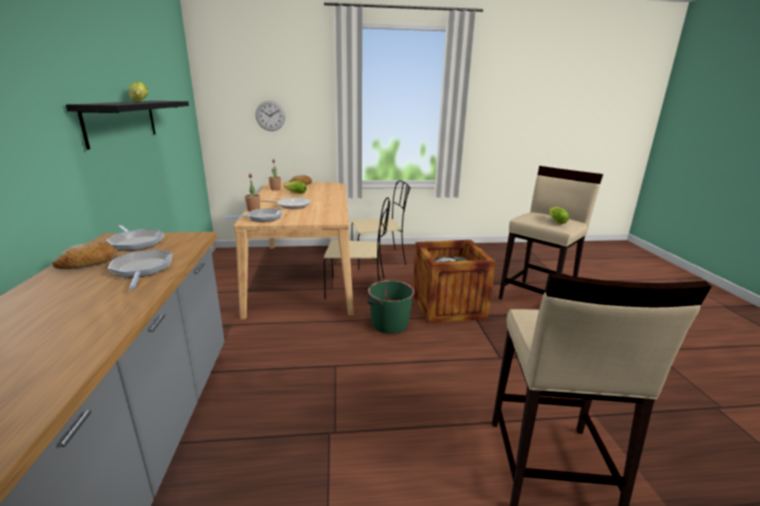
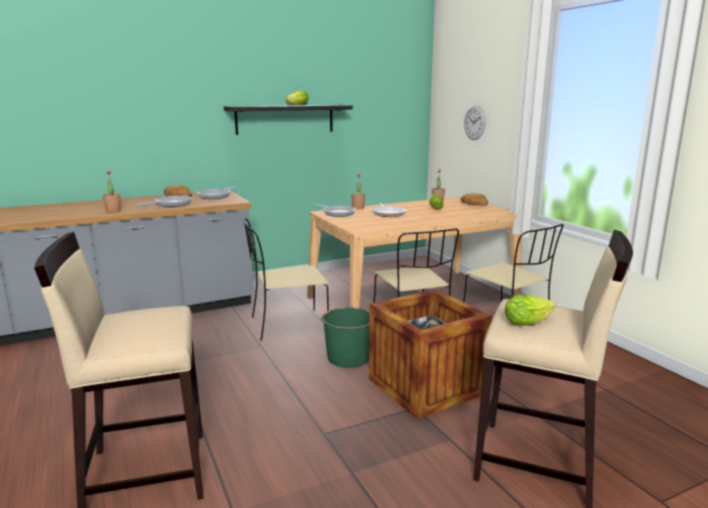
camera: 70 degrees right, 5 degrees down
none -> potted plant [102,169,121,212]
none -> beige chair [244,218,329,341]

